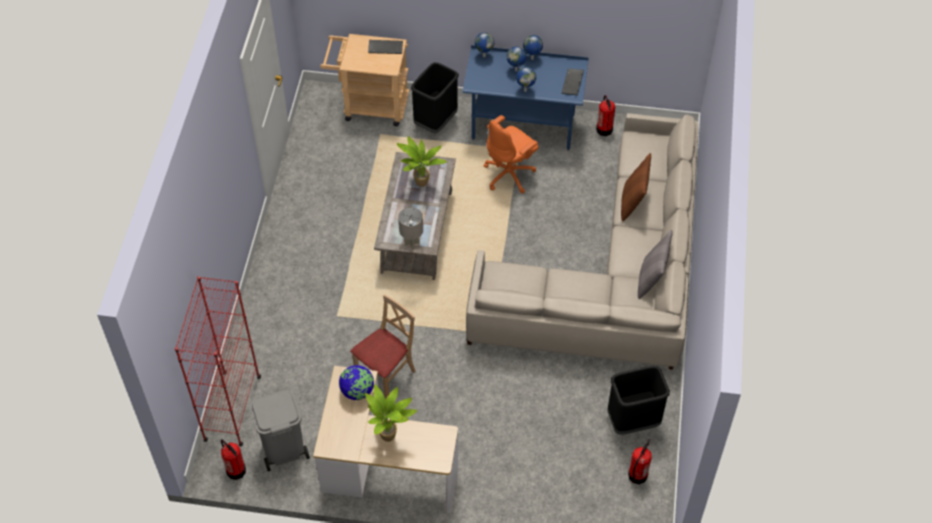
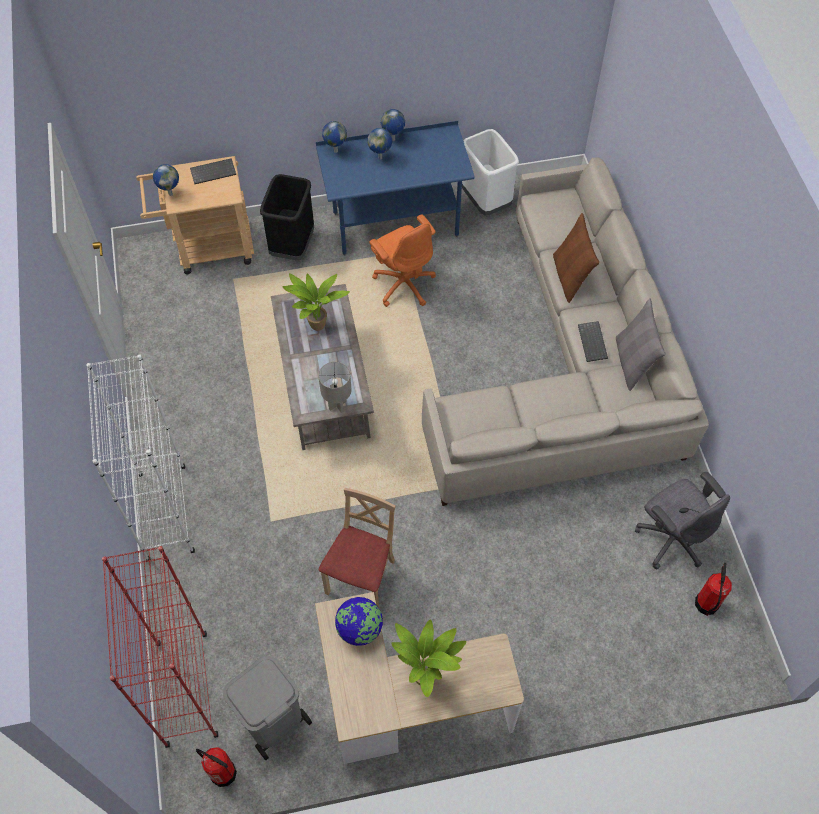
camera: 20 degrees left, 5 degrees up
orange office chair [484,115,539,193] -> orange office chair turned 60 degrees counterclockwise [369,215,436,307]
globe [516,67,536,92] -> globe moved to [153,164,179,196]
keyboard [561,68,584,95] -> keyboard moved to [578,321,608,362]
fire extinguisher [596,95,615,136] -> white trash can [462,129,519,215]
black trash can [607,366,670,435] -> grey office chair [635,472,730,569]
none -> white bookcase [86,354,195,561]

